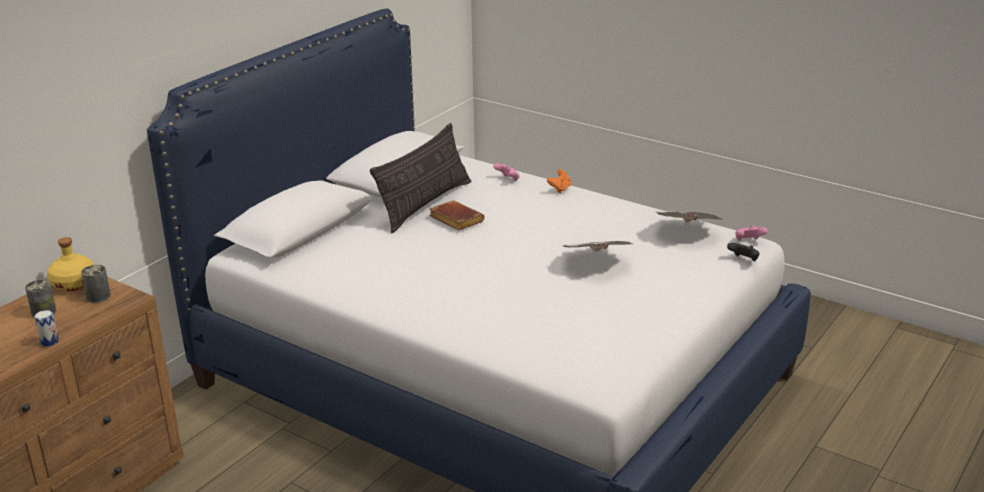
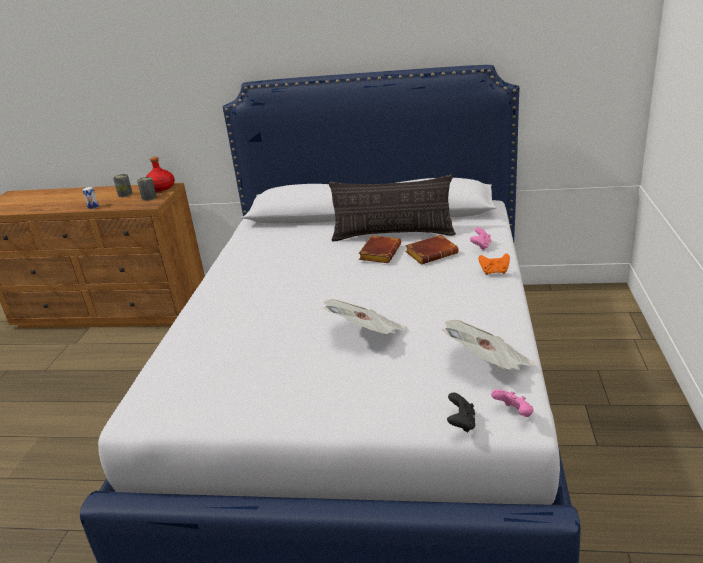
camera: 65 degrees right, 0 degrees up
yellow bottle [47,237,95,291] -> red bottle [146,157,175,192]
none -> brown book [405,235,459,265]

